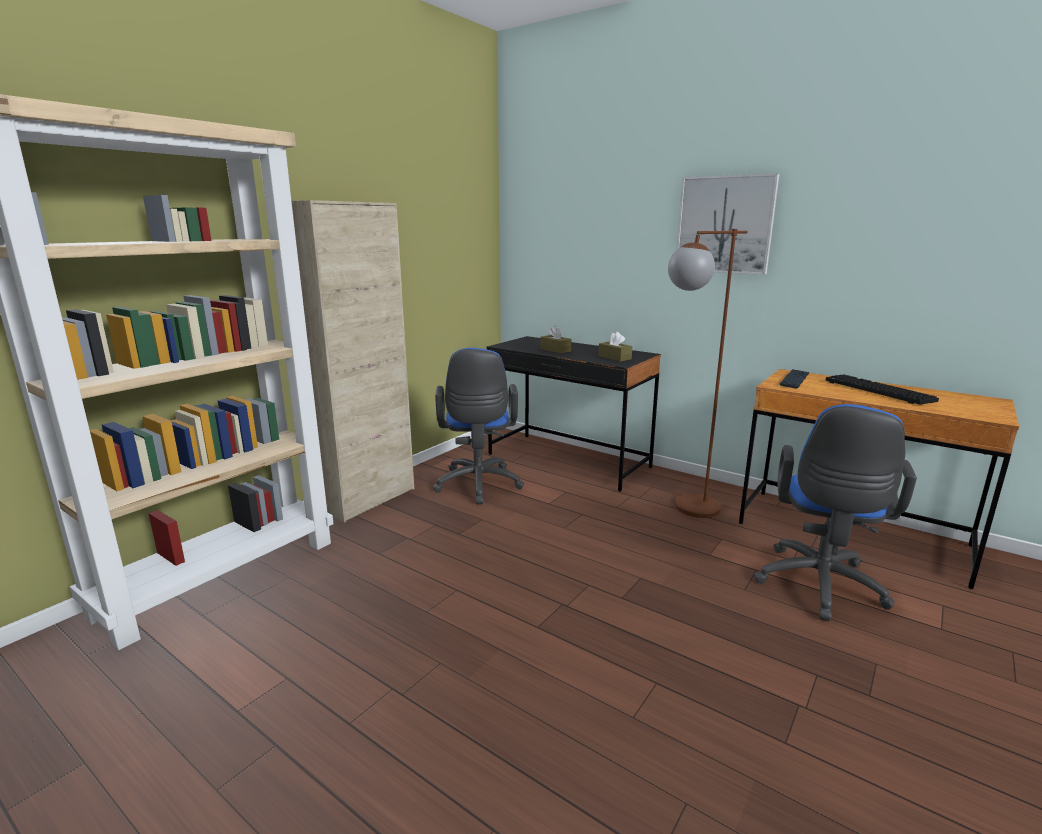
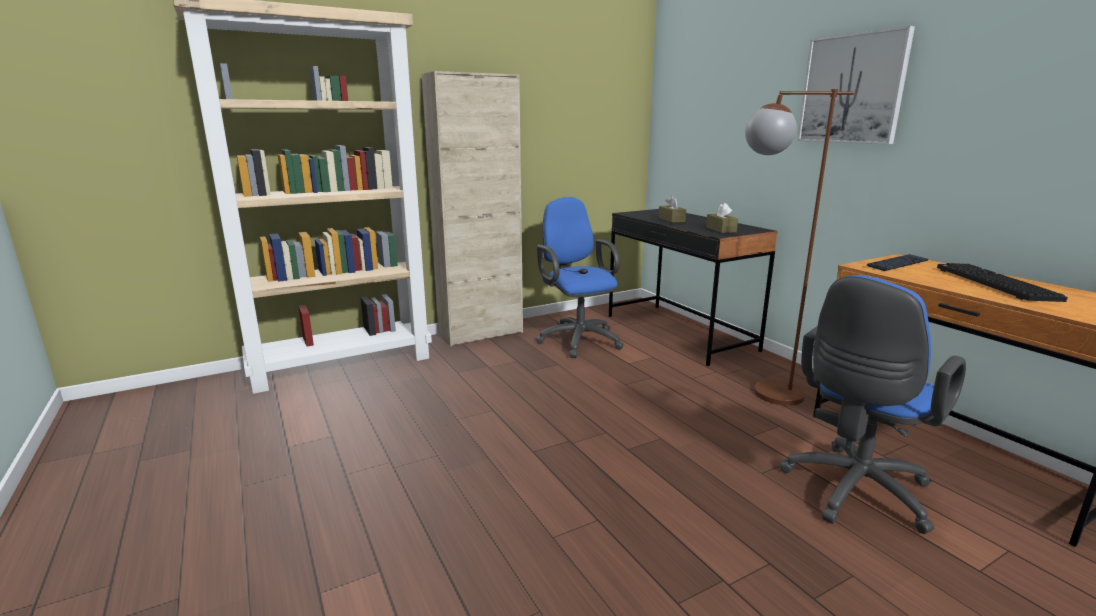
camera: 25 degrees right, 0 degrees up
blue office chair [433,348,524,504] -> blue office chair turned 135 degrees clockwise [536,197,624,358]

